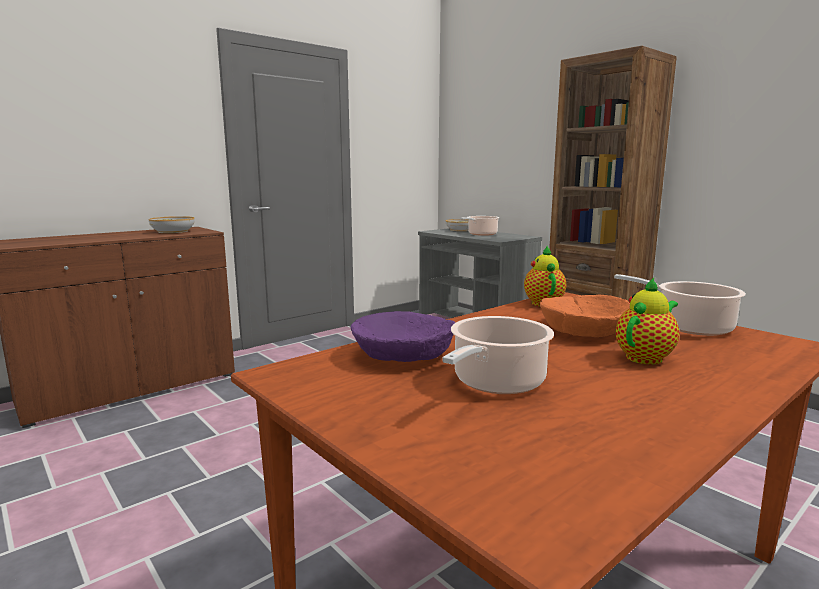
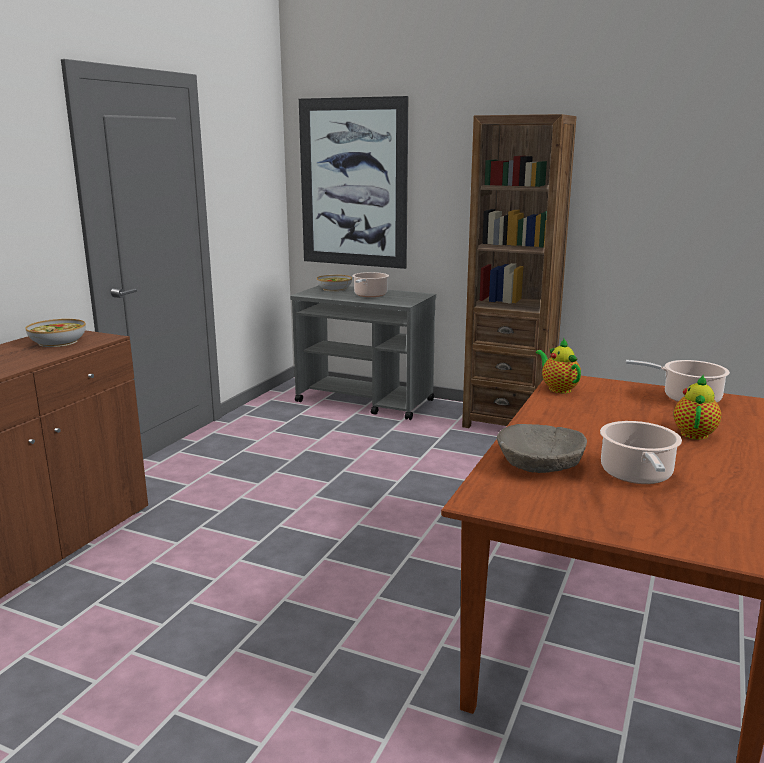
camera: 25 degrees left, 5 degrees up
purple bowl [350,311,456,362] -> beige bowl [497,424,587,473]
orange bowl [540,295,630,337] -> none
none -> picture [299,96,408,269]

